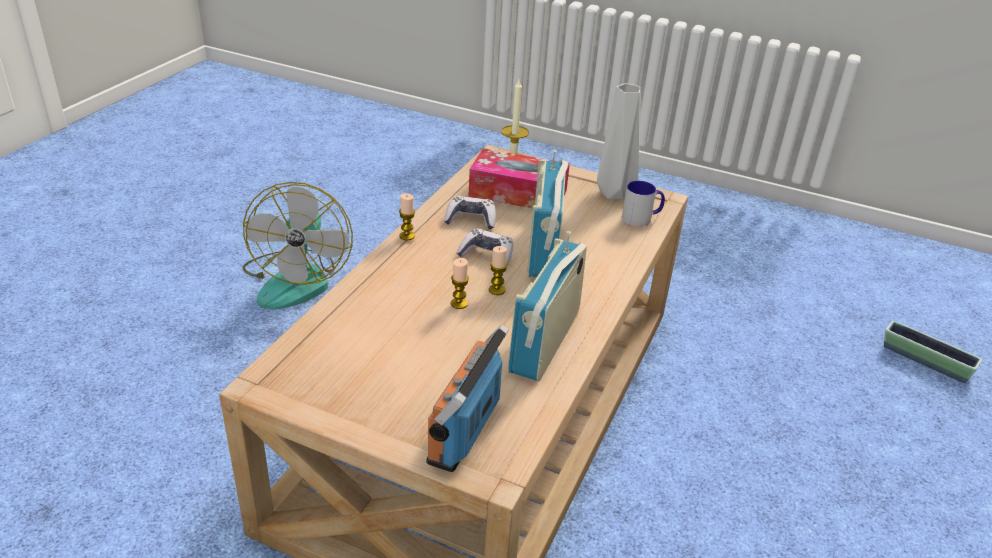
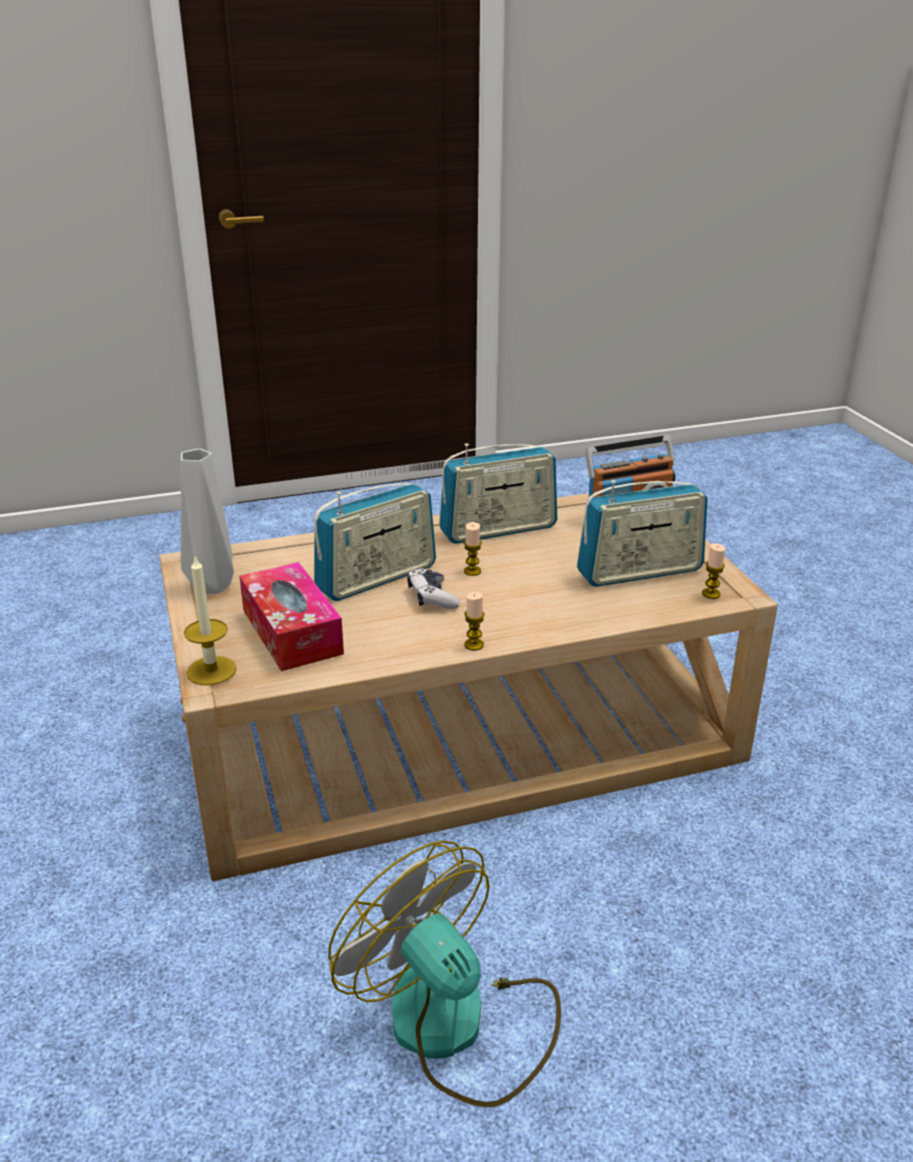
camera: 130 degrees left, 5 degrees down
fan [243,182,353,309] -> fan turned 90 degrees counterclockwise [328,840,561,1108]
game controller [444,196,496,229] -> none
candle [451,258,469,309] -> candle moved to [702,543,725,599]
mug [622,181,665,226] -> none
planter [884,321,982,383] -> none
none -> radio [577,480,708,587]

